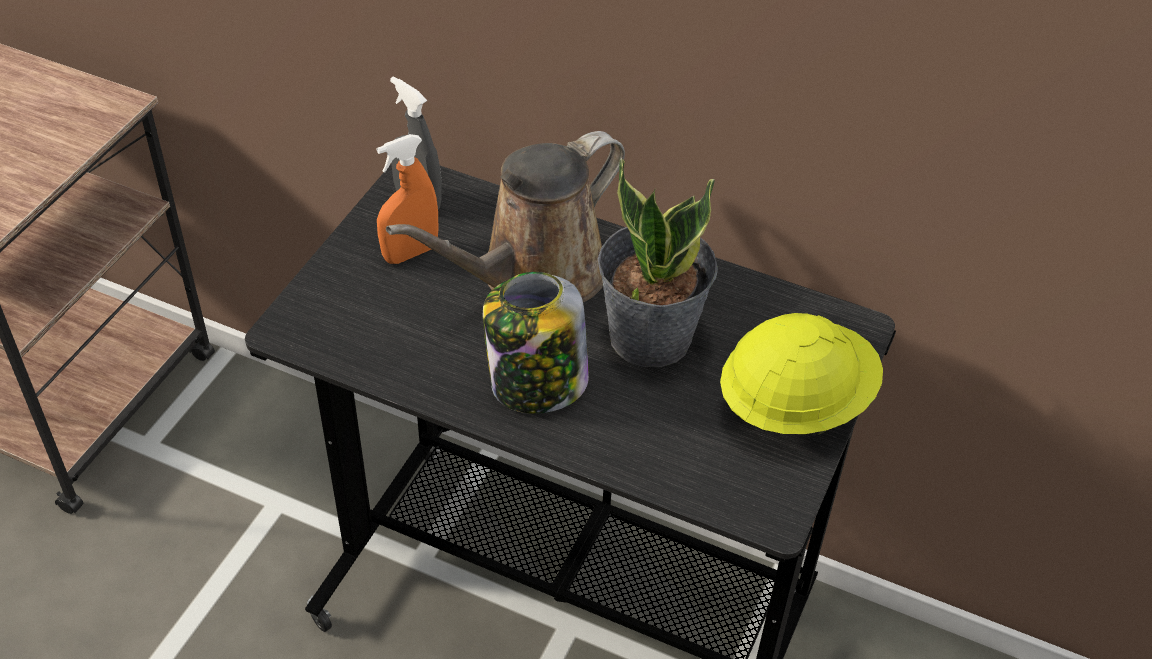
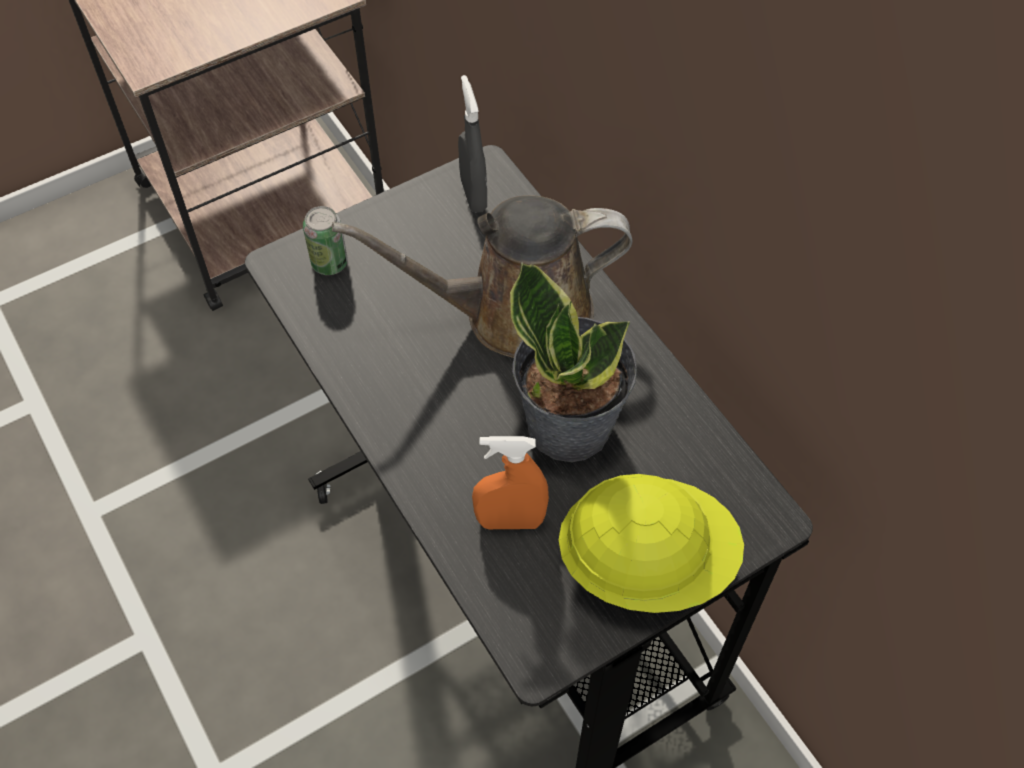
camera: 35 degrees right, 10 degrees up
orange spray bottle [377,134,438,264] -> orange spray bottle moved to [472,436,549,529]
jar [483,272,589,414] -> none
none -> can [303,206,348,275]

